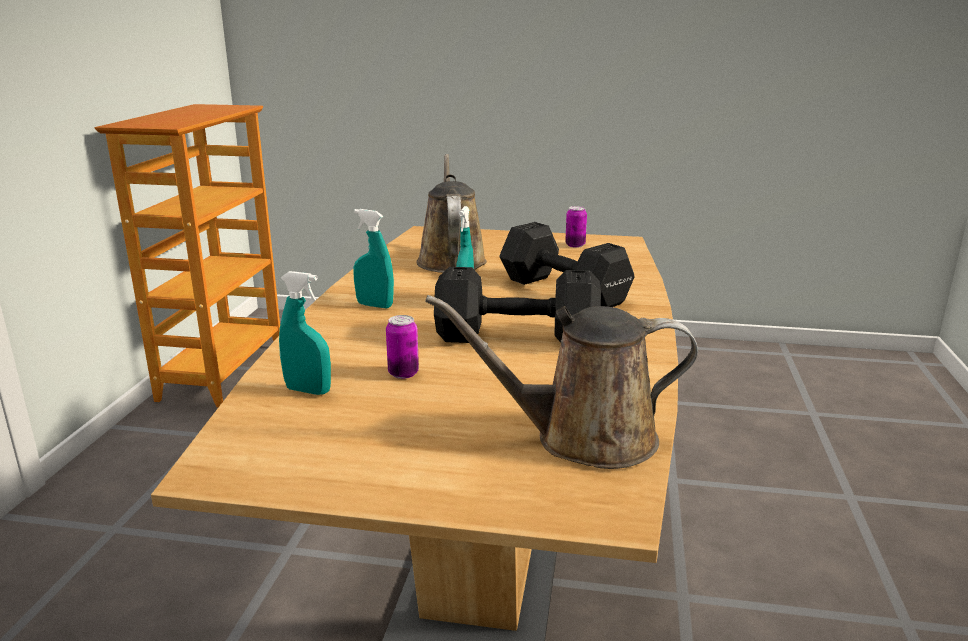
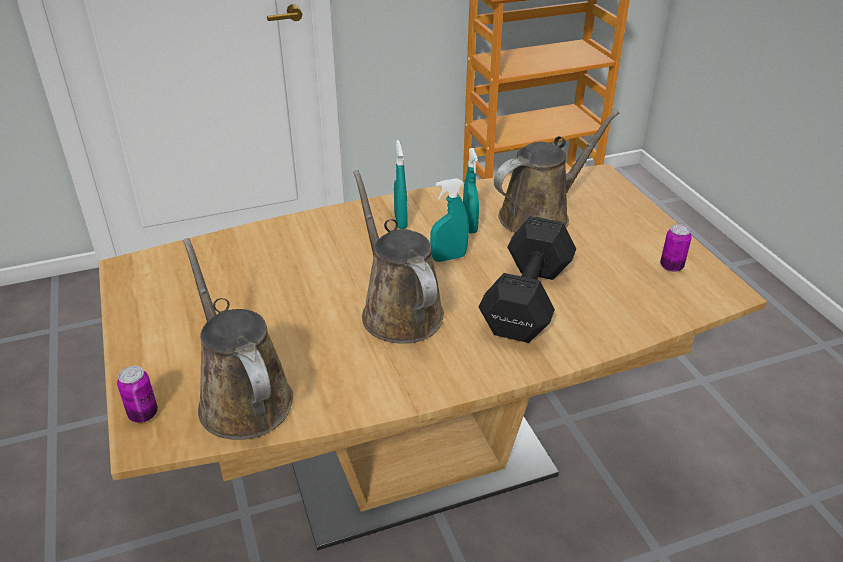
camera: 60 degrees right, 15 degrees up
turquoise spray bottle [279,271,331,395] -> turquoise spray bottle moved to [463,148,479,233]
can [386,315,419,379] -> can moved to [117,366,158,423]
black dumbbell [434,267,601,343] -> brown watering can [353,170,444,344]

